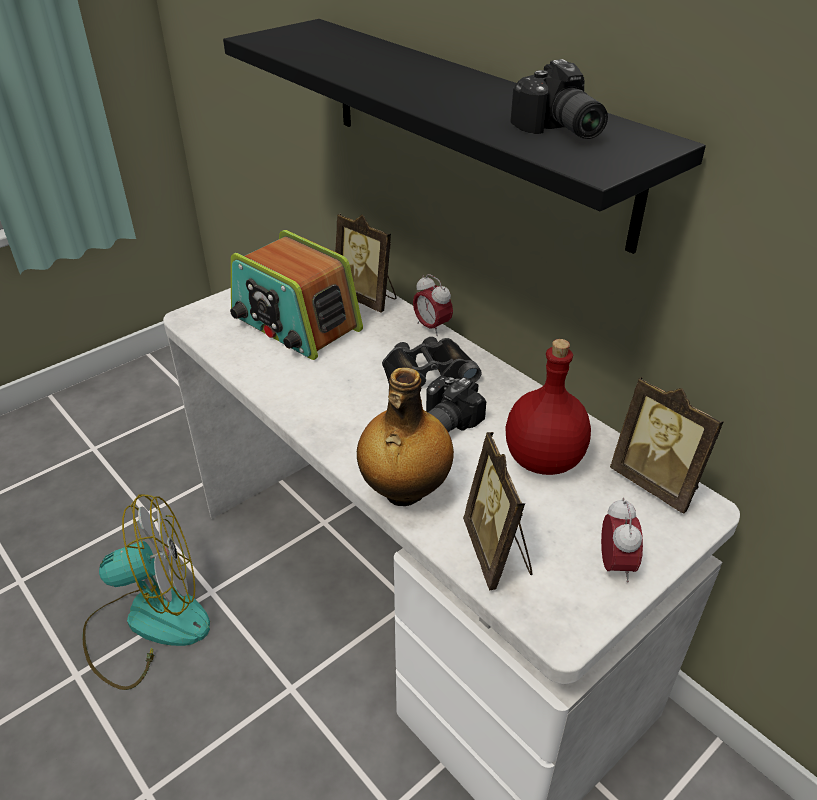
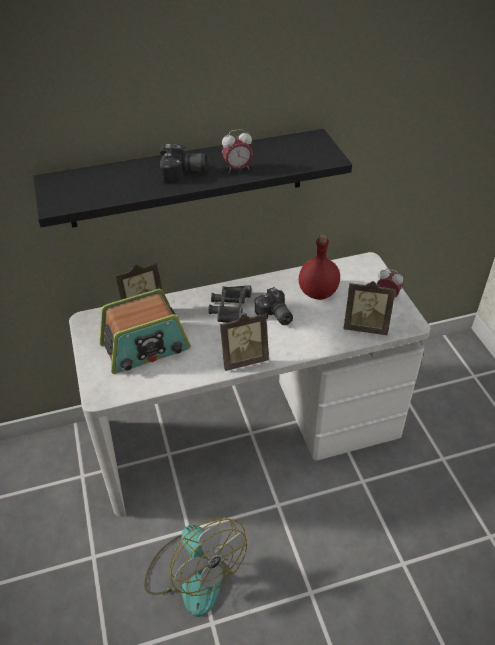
camera: 65 degrees left, 5 degrees up
fan [82,494,210,690] -> fan turned 135 degrees clockwise [144,517,247,617]
bottle [357,368,454,506] -> none
alarm clock [413,274,453,336] -> alarm clock moved to [222,129,253,173]
camera [510,59,608,139] -> camera moved to [160,143,207,183]
picture frame [610,377,724,514] -> picture frame moved to [220,313,269,371]

